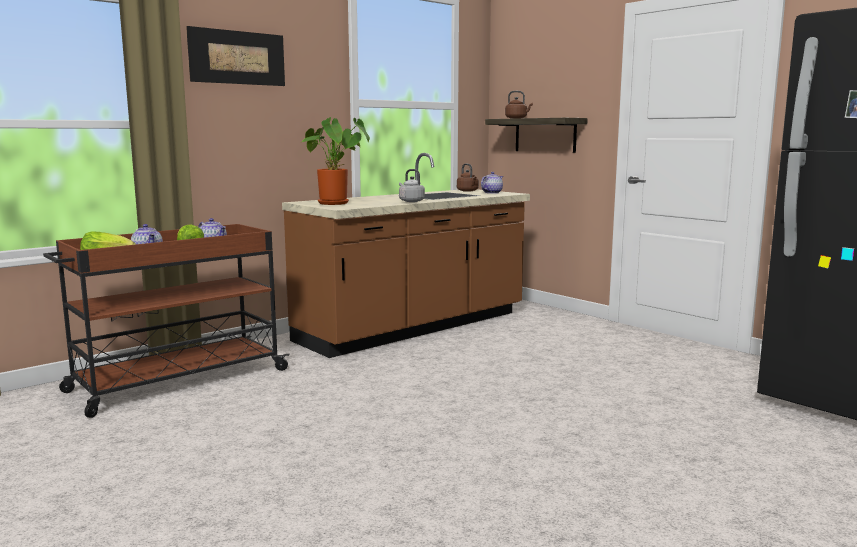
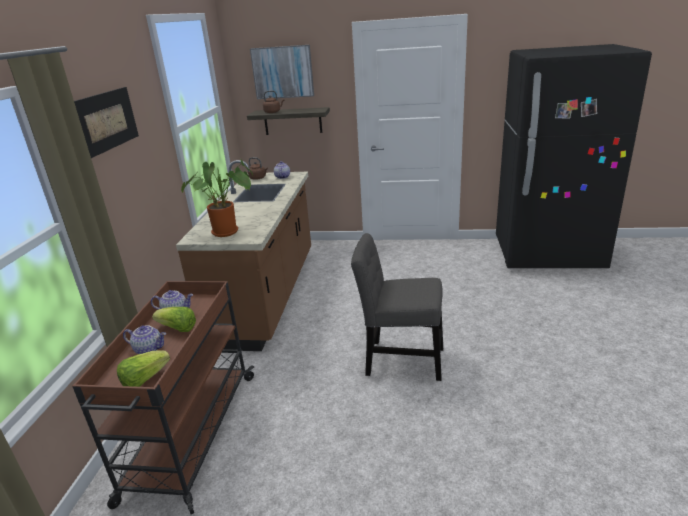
camera: 40 degrees left, 15 degrees up
grey kettle [399,169,425,202] -> none
none -> picture [250,45,314,99]
none -> grey chair [351,233,443,381]

